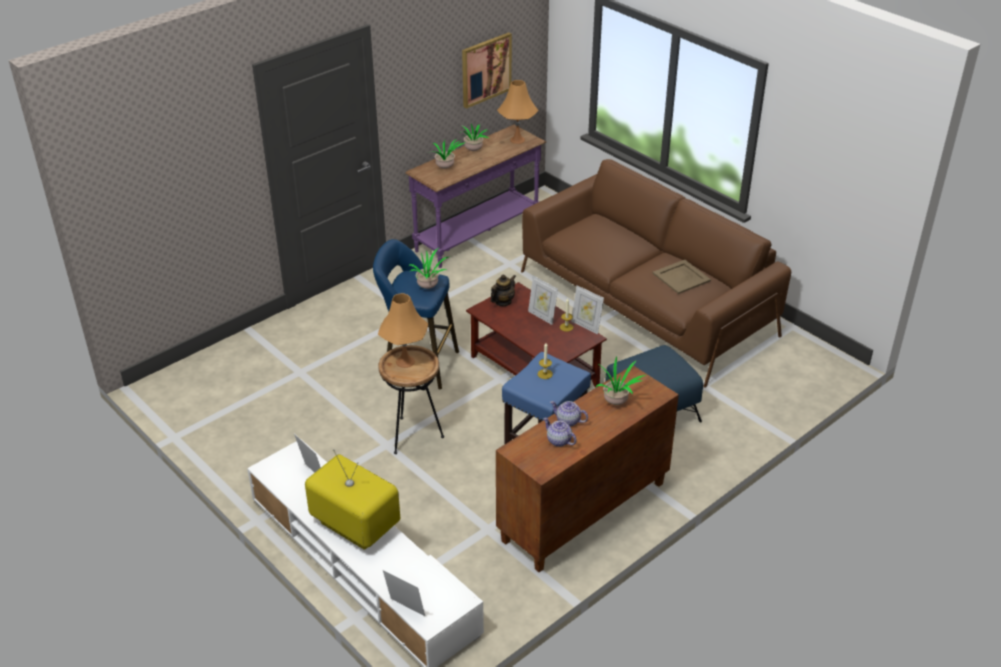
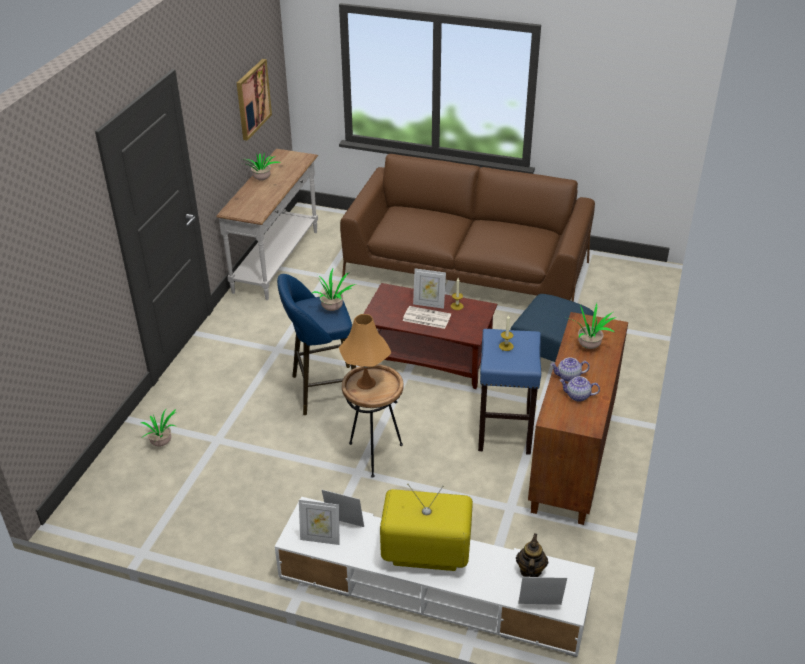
camera: 30 degrees left, 0 degrees up
purple console table [405,125,546,268] -> white console table [216,149,318,300]
potted plant [427,139,466,169] -> potted plant moved to [141,408,177,447]
teapot [490,275,516,306] -> teapot moved to [516,533,548,577]
orange table lamp [497,80,538,144] -> none
picture frame [571,285,604,334] -> picture frame moved to [299,500,340,545]
beige tray [652,260,711,294] -> none
none -> newspaper [403,306,451,329]

